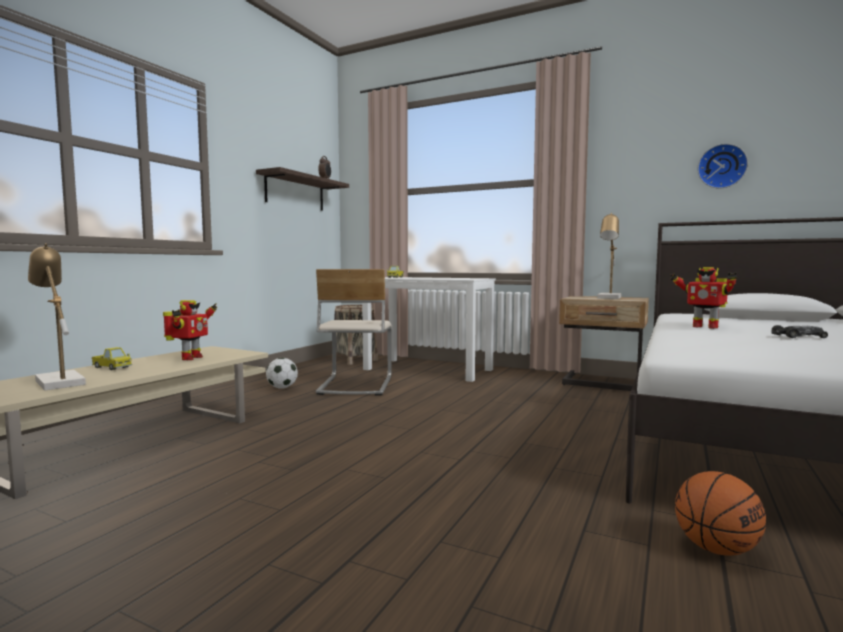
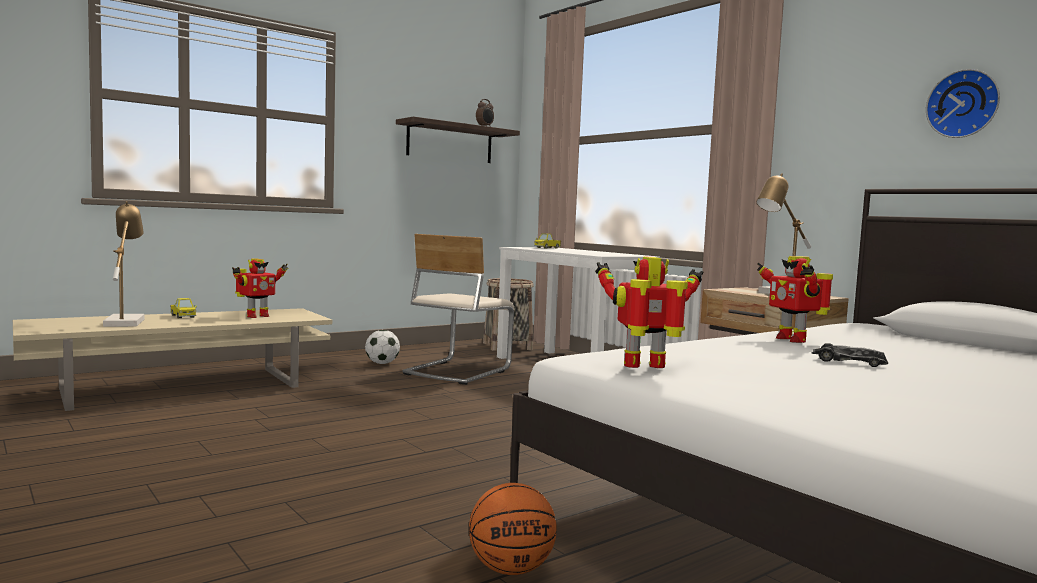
camera: 25 degrees right, 0 degrees up
none -> toy robot [595,257,703,368]

